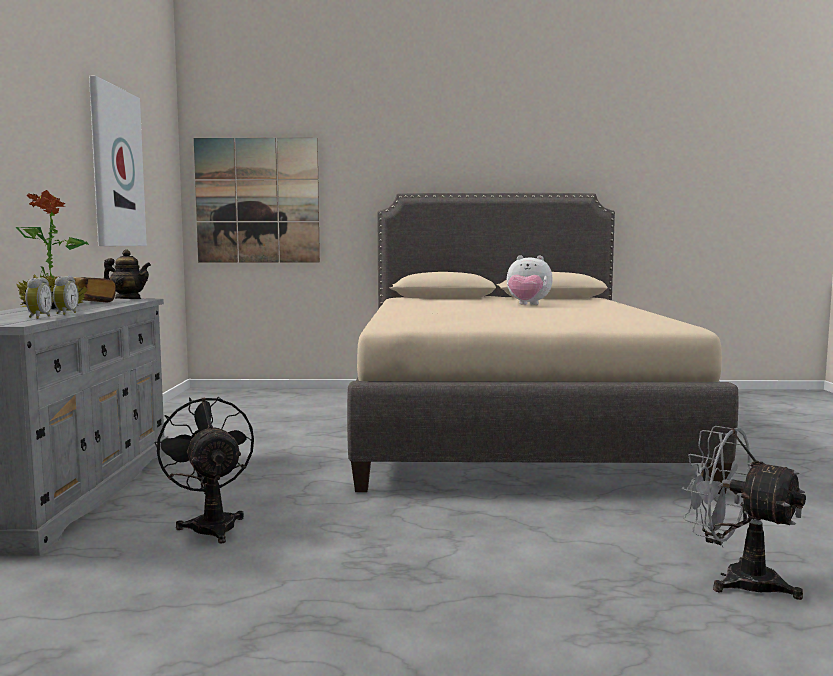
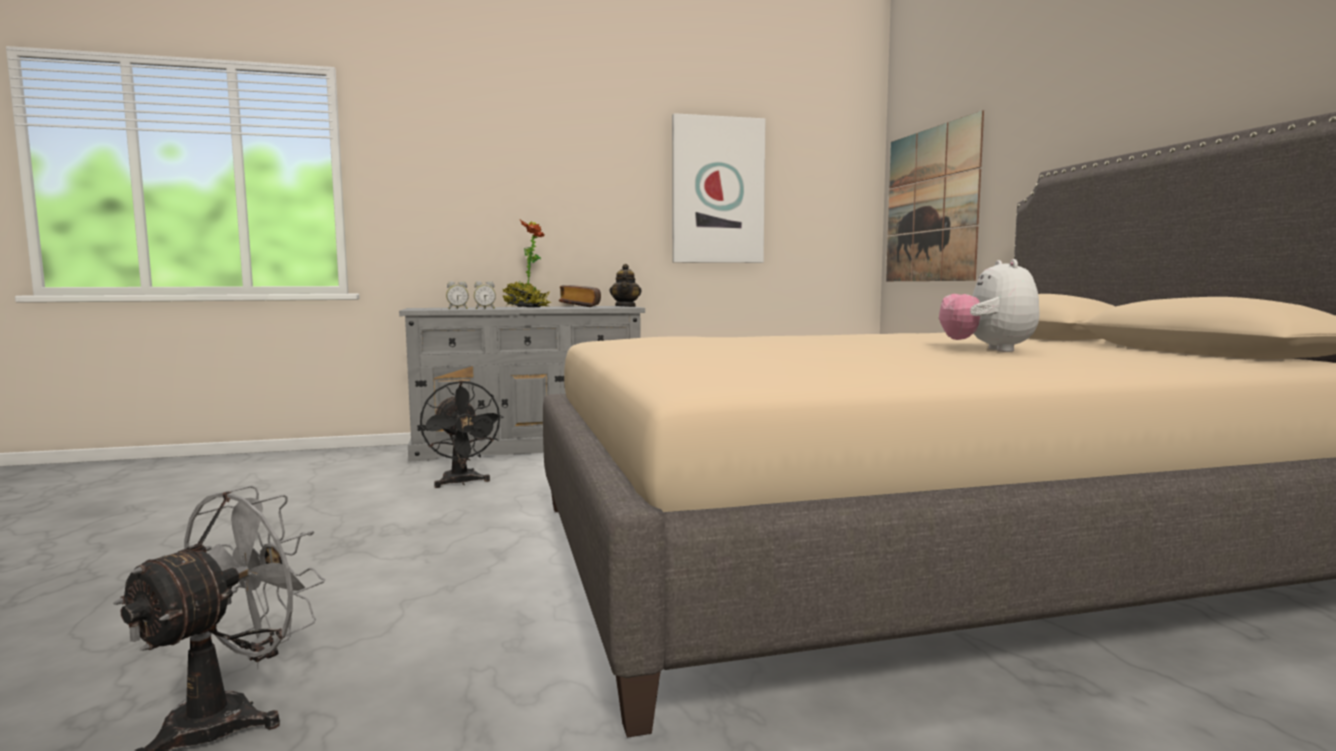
camera: 75 degrees right, 0 degrees up
black fan [155,397,254,543] -> black fan turned 105 degrees clockwise [420,381,503,488]

